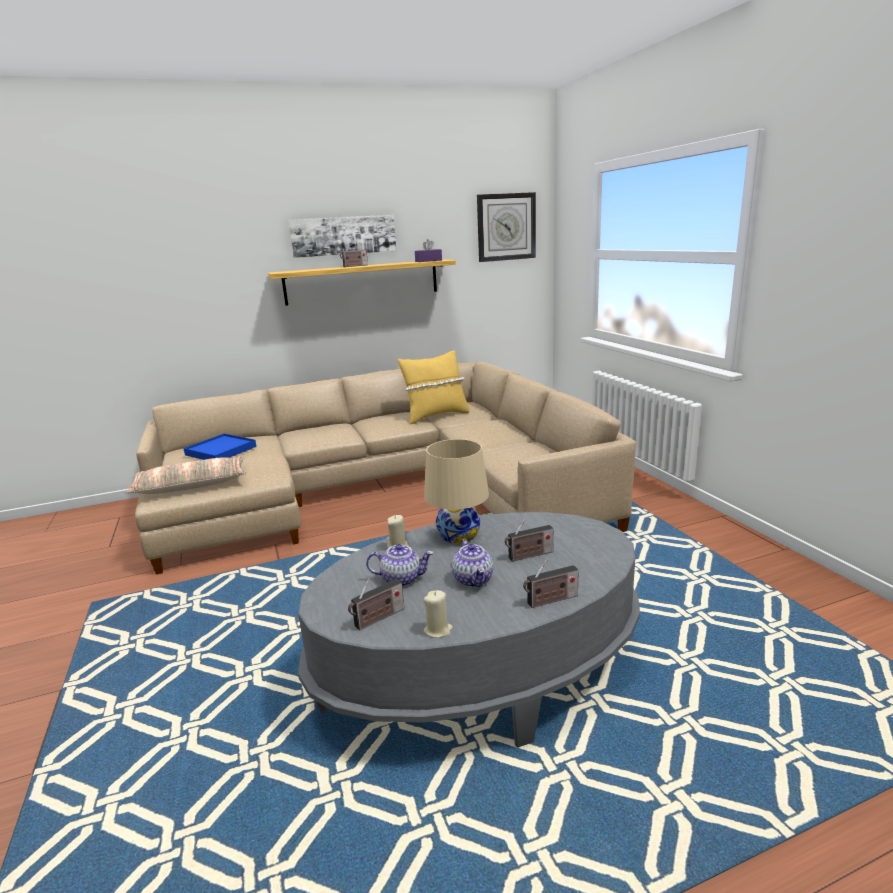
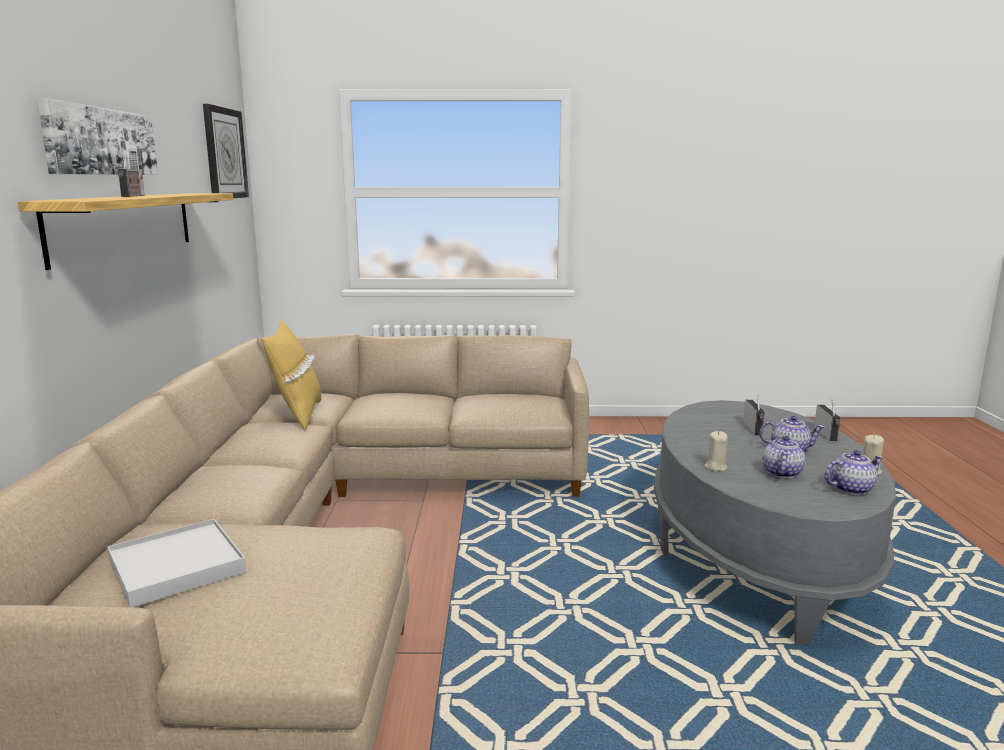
camera: 70 degrees left, 5 degrees down
pillow [125,456,246,494] -> none
blue tray [183,434,257,460] -> white tray [107,519,247,607]
radio [348,578,404,631] -> teapot [825,450,884,495]
purple tissue box [415,239,442,262] -> none
beige table lamp [424,439,489,544] -> none

